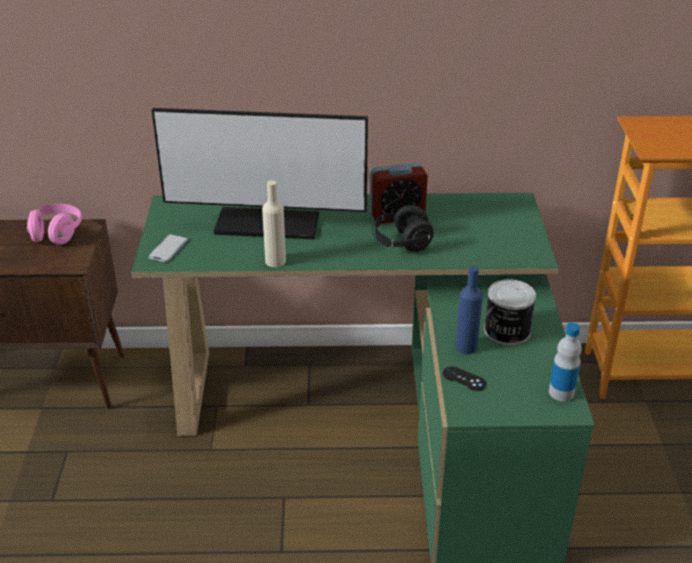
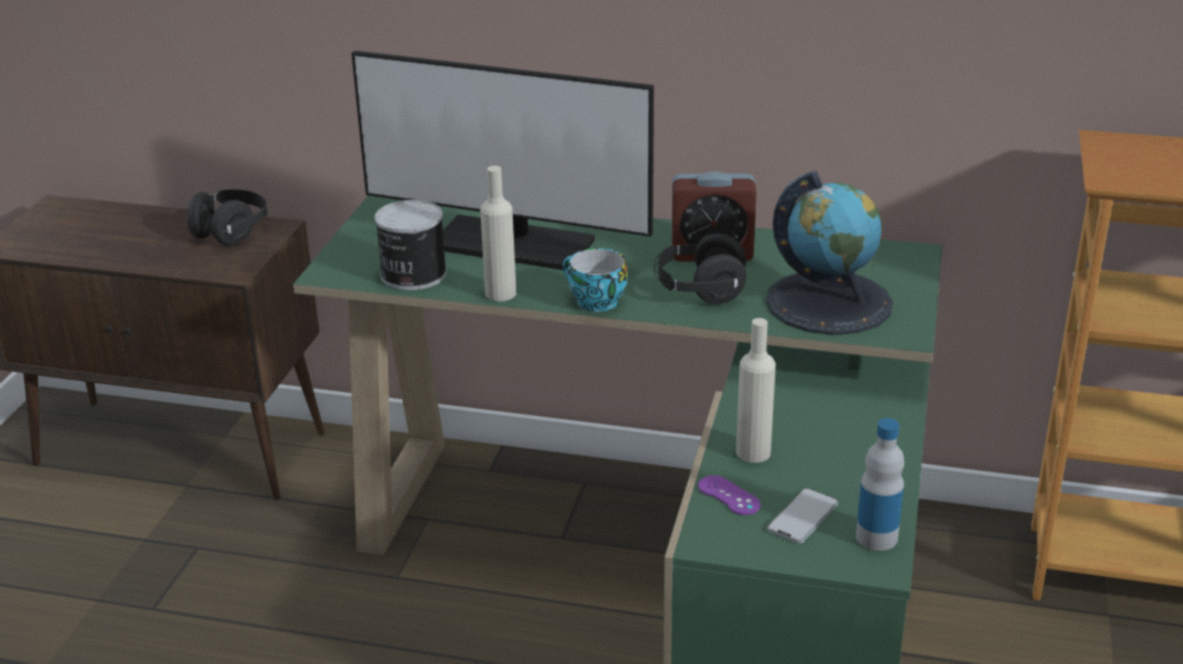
camera: 15 degrees right, 5 degrees down
pink headphones [27,204,83,245] -> black headphones [186,190,268,245]
phone [148,234,188,262] -> phone moved to [767,488,838,544]
black game controller [443,366,486,391] -> purple game controller [698,475,761,515]
blue bottle [455,266,483,354] -> beige bottle [736,318,776,463]
can [484,279,536,345] -> can moved to [375,200,447,290]
none -> cup [563,248,627,312]
none -> globe [766,171,893,335]

